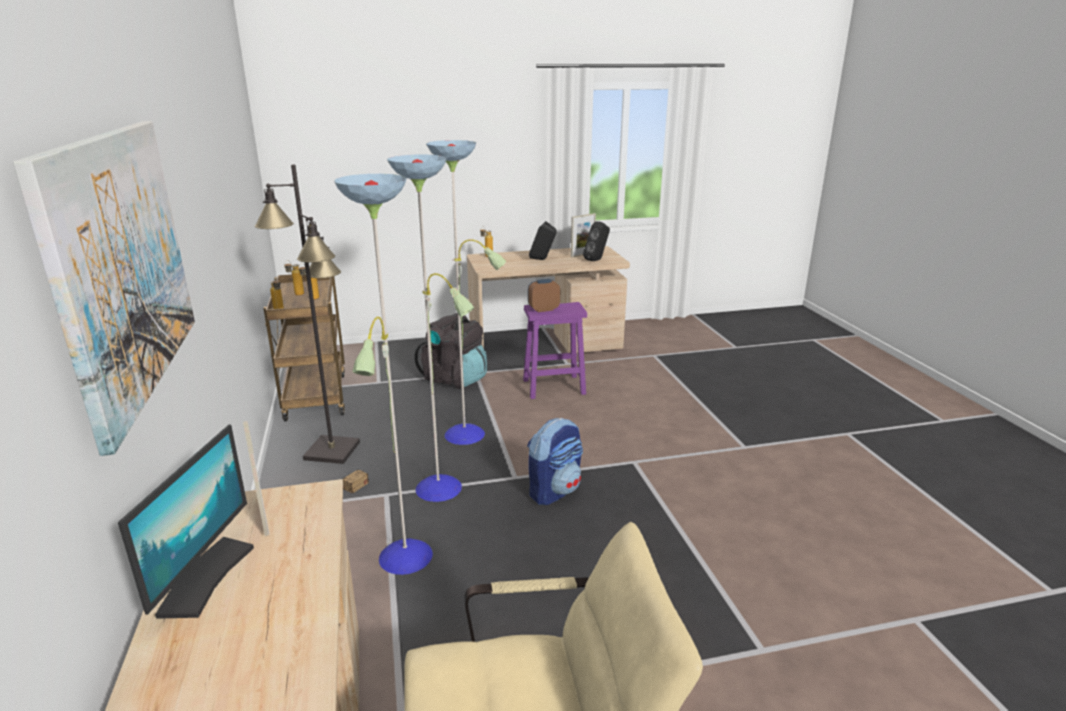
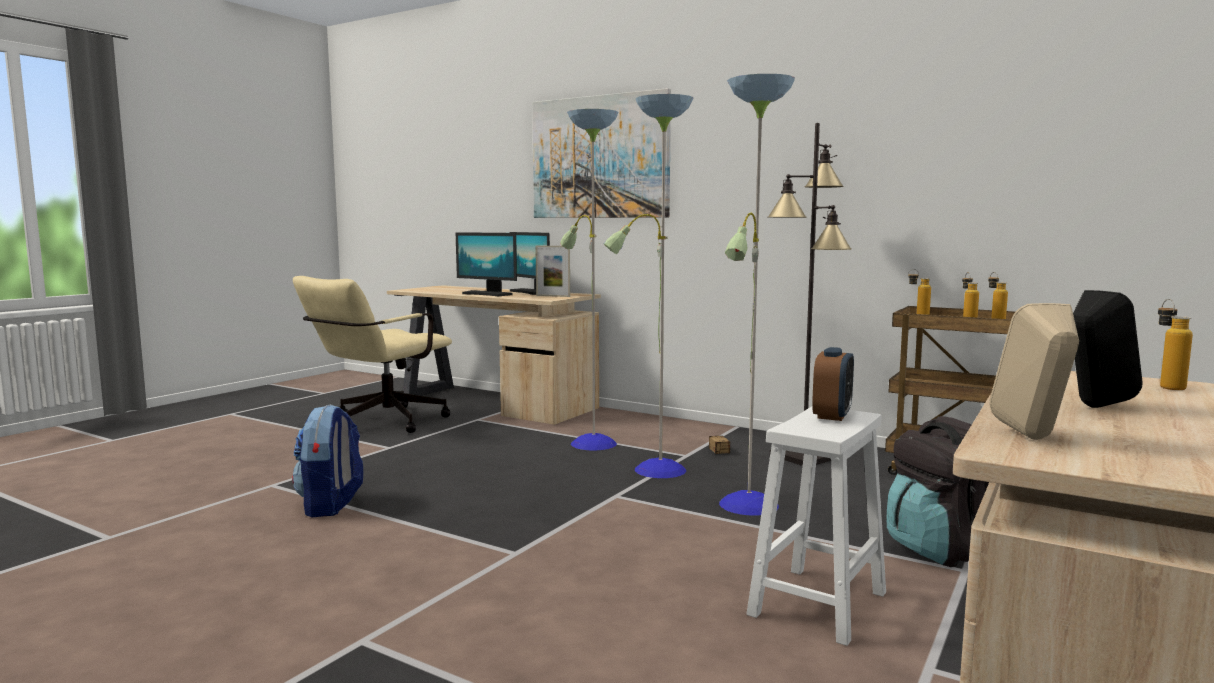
camera: 135 degrees right, 15 degrees down
purple stool [523,302,587,399] -> white stool [746,406,886,646]
backpack [527,418,583,505] -> backpack moved to [292,404,363,517]
picture frame [571,213,596,257] -> none
black speaker [583,221,610,261] -> beige speaker [989,303,1079,440]
none -> monitor [455,232,517,296]

